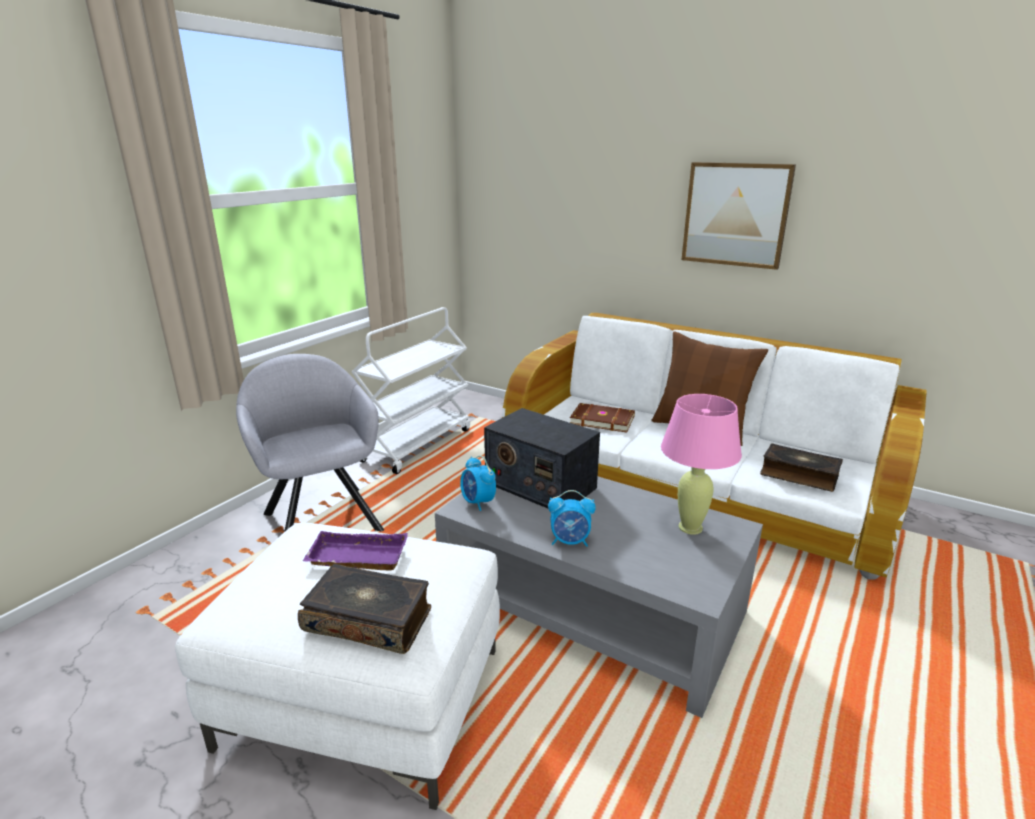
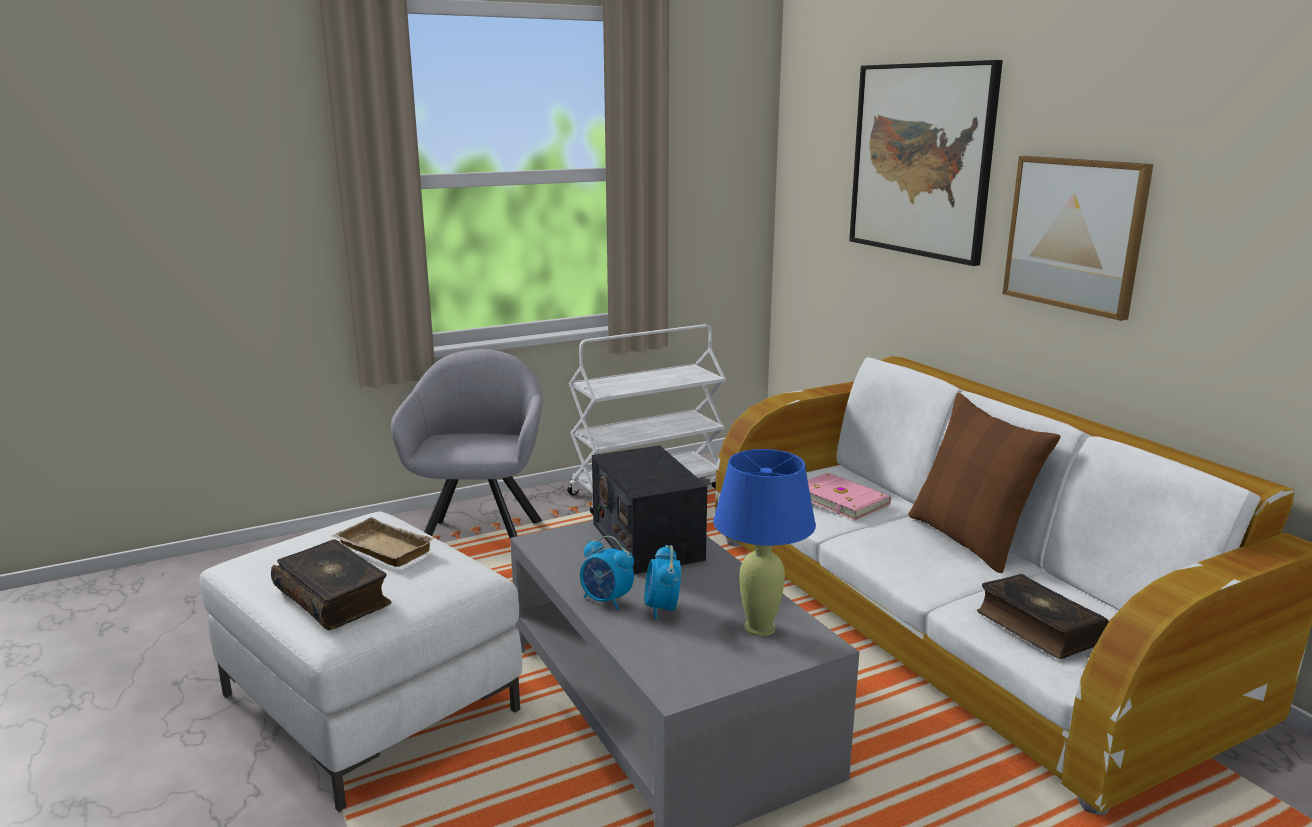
camera: 30 degrees right, 5 degrees down
purple tray [303,531,408,571] -> beige tray [332,517,434,567]
alarm clock [460,456,496,511] -> alarm clock moved to [645,545,681,620]
brown book [570,403,635,433] -> pink book [808,473,891,520]
pink table lamp [661,394,742,535] -> blue table lamp [713,449,816,636]
none -> picture [849,60,1003,266]

